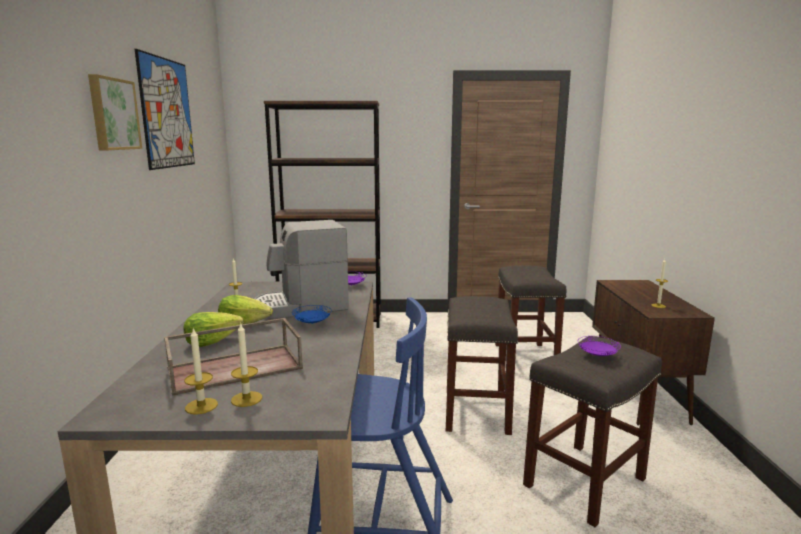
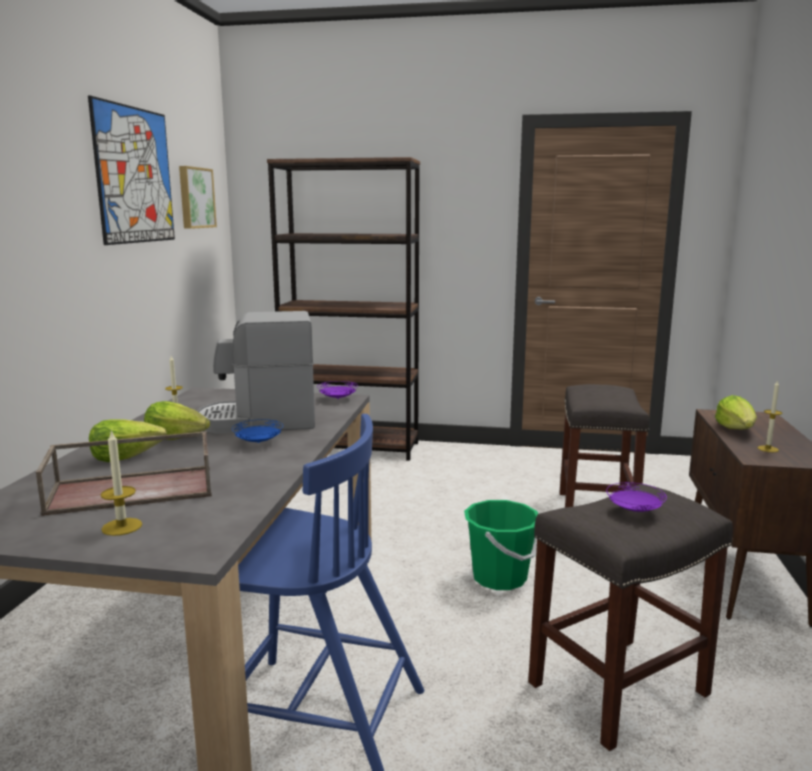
camera: 10 degrees right, 0 degrees up
picture [88,74,142,150] -> picture moved to [179,166,217,229]
candle [184,328,218,414] -> none
grey stool [446,296,518,435] -> green bucket [464,500,538,590]
none -> lettuce [715,395,757,429]

